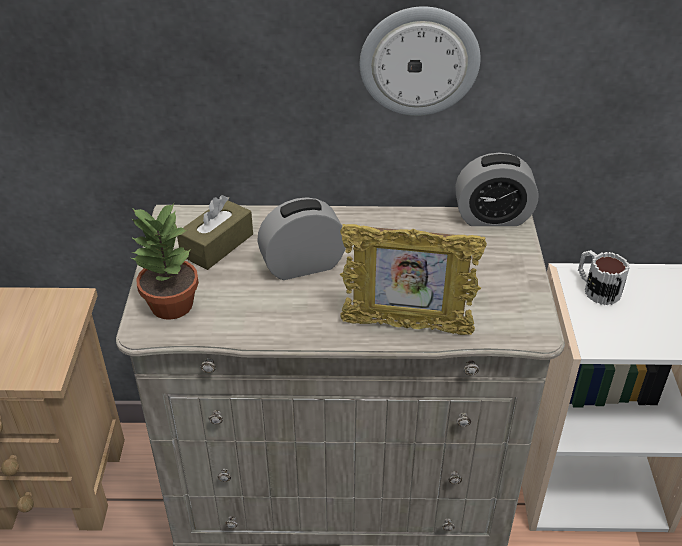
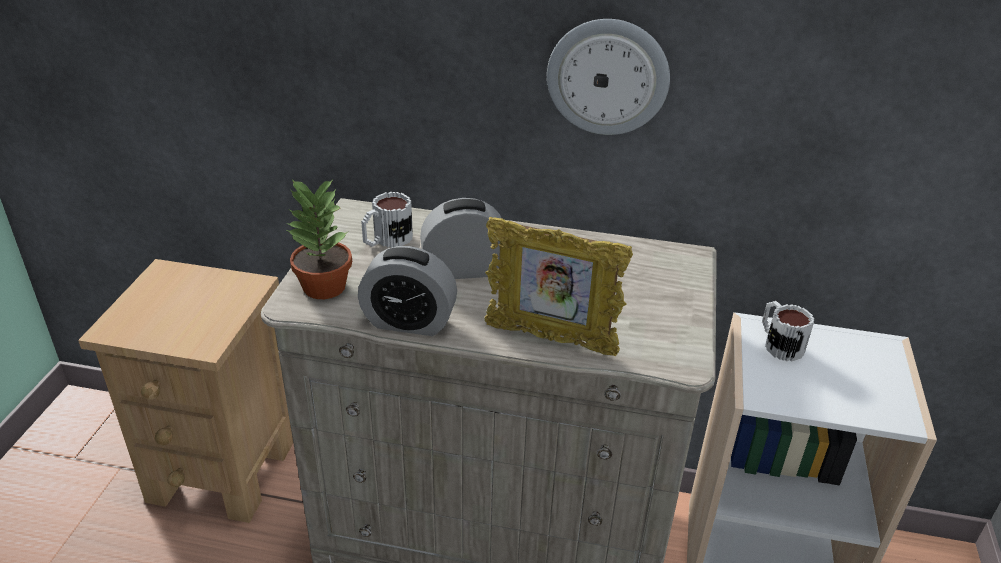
camera: 10 degrees right, 5 degrees down
brown tissue box [177,195,253,270] -> mug [361,192,413,248]
alarm clock [455,153,538,226] -> alarm clock moved to [358,246,457,336]

